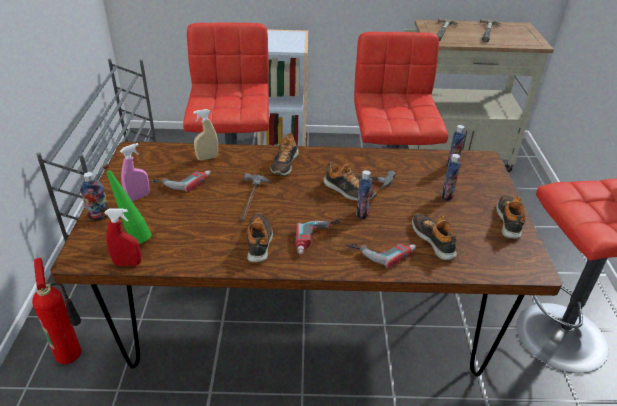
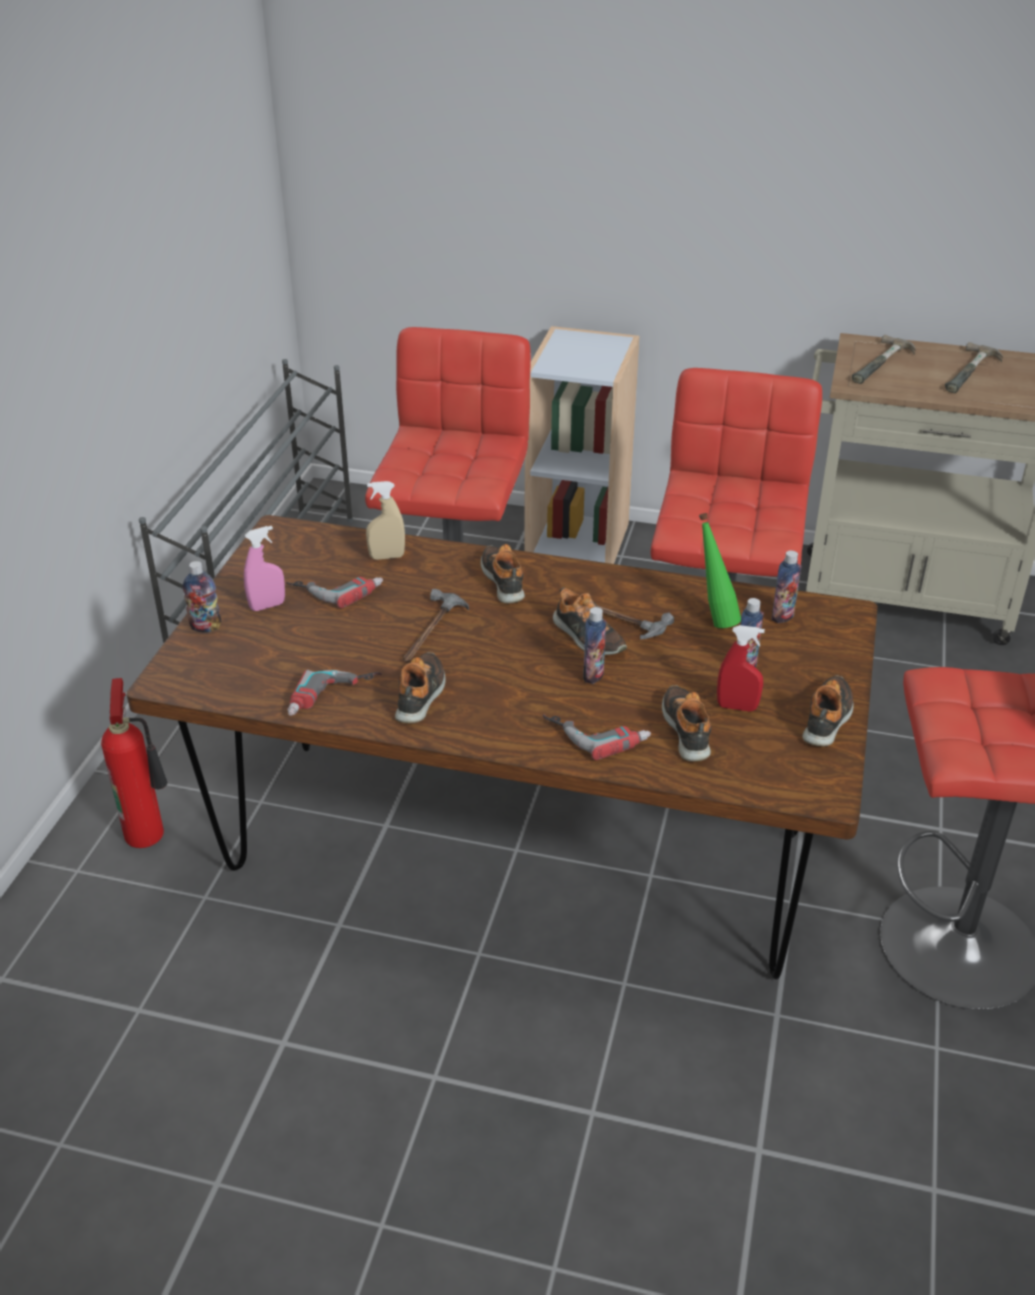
camera: 15 degrees right, 0 degrees up
green bottle [102,164,152,244] -> green bottle moved to [699,513,741,628]
red spray bottle [105,209,141,266] -> red spray bottle moved to [717,625,765,711]
shoe [270,133,299,176] -> shoe turned 135 degrees clockwise [481,544,525,604]
power drill [296,218,343,255] -> power drill moved to [287,670,382,716]

